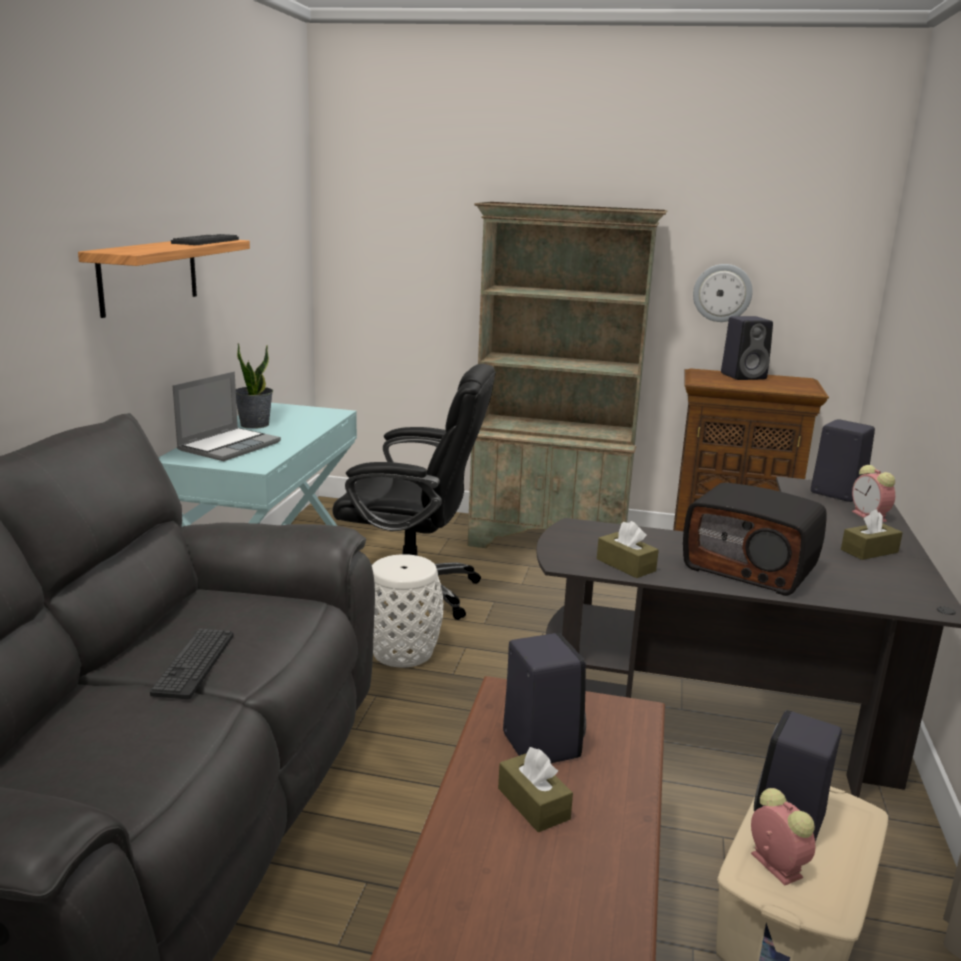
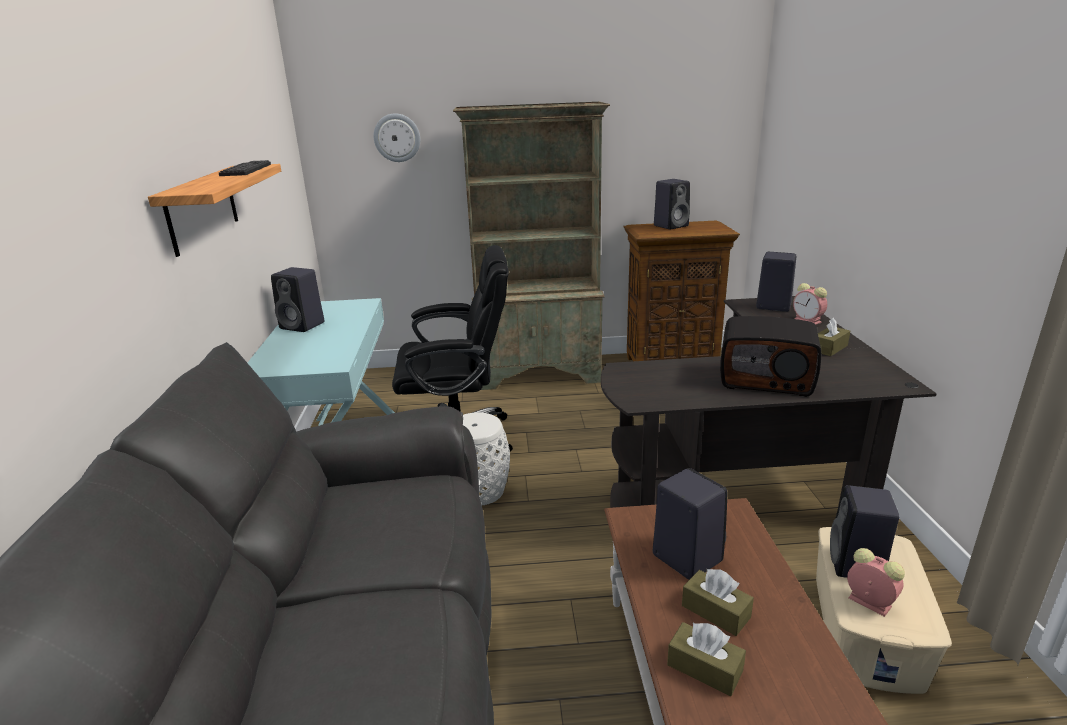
camera: 15 degrees left, 5 degrees up
keyboard [150,628,233,699] -> none
laptop [173,372,281,461] -> none
potted plant [236,343,273,429] -> black speaker [271,267,324,332]
brown tissue box [597,521,659,578] -> brown tissue box moved to [667,622,746,696]
wall clock [693,264,753,322] -> wall clock moved to [373,113,420,162]

